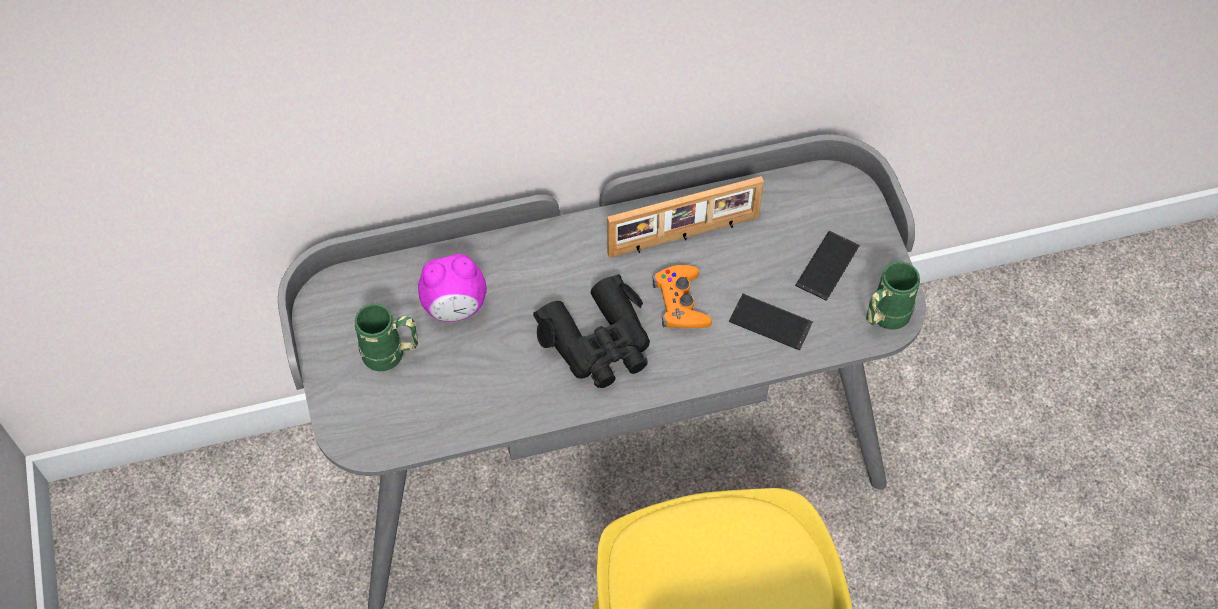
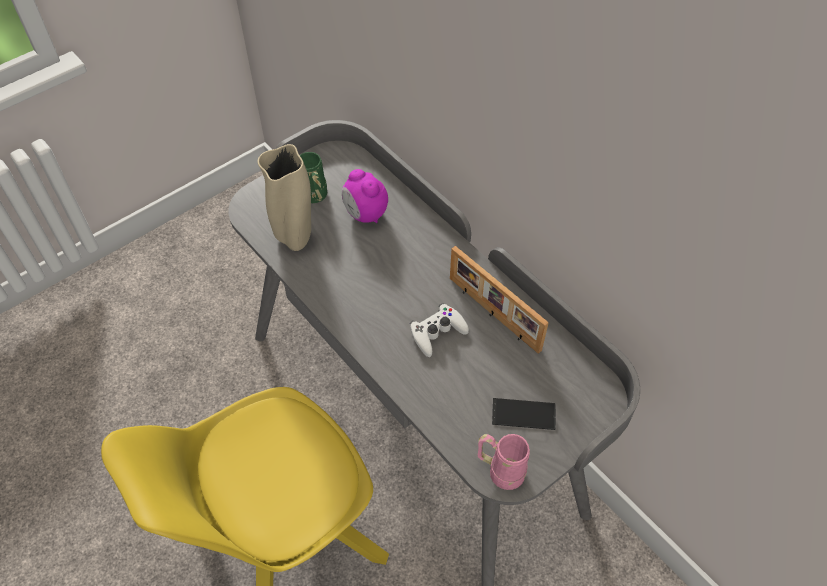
camera: 65 degrees right, 5 degrees down
black binoculars [533,274,650,388] -> none
orange game controller [653,265,712,328] -> white game controller [410,303,469,357]
phone [729,294,813,350] -> none
green mug [866,261,920,330] -> pink mug [478,434,530,490]
none -> beige vase [257,144,311,251]

